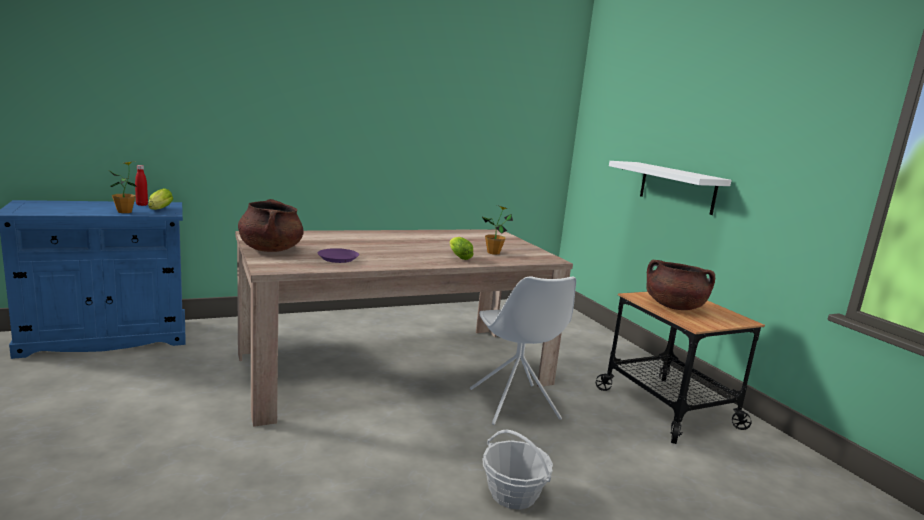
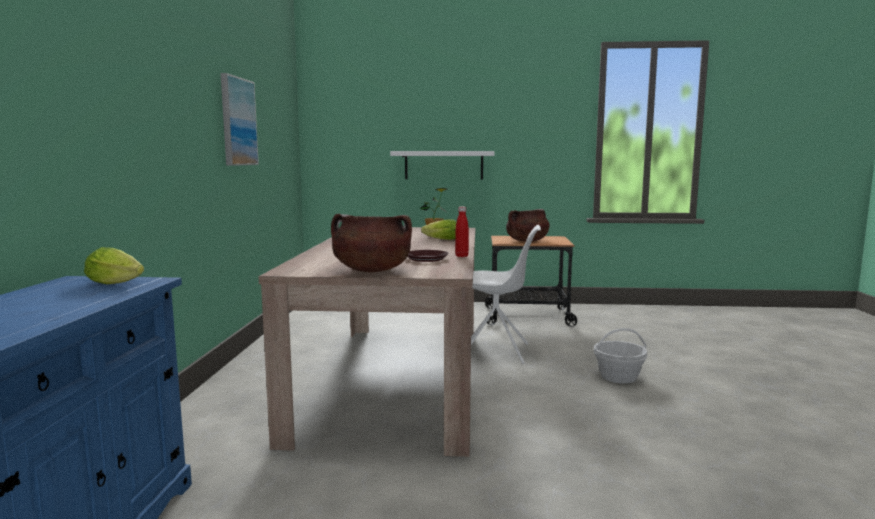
camera: 60 degrees left, 5 degrees down
potted plant [110,161,136,213] -> none
red bottle [135,165,148,206] -> red bottle moved to [455,207,469,257]
purple plate [318,248,359,263] -> brown plate [408,250,449,262]
none -> picture [221,73,259,166]

